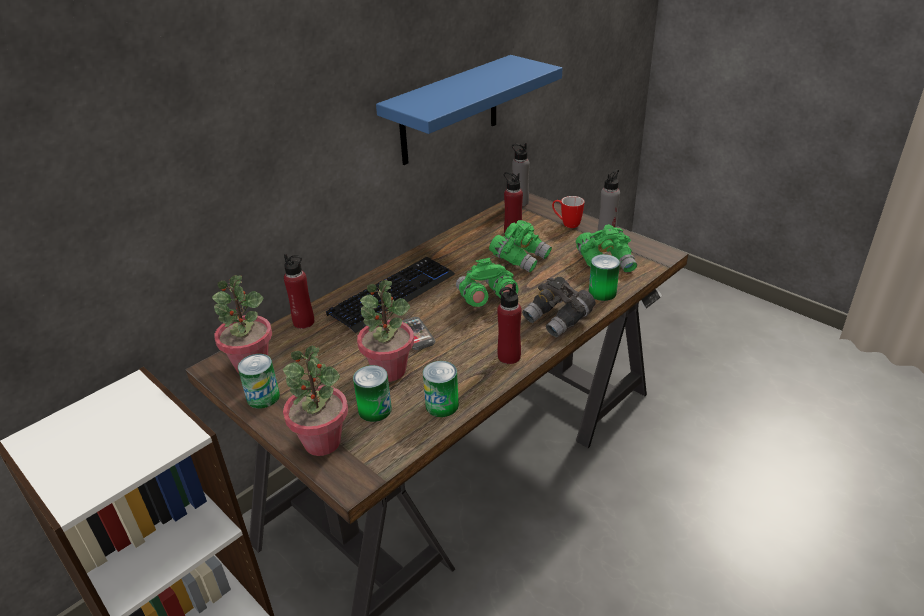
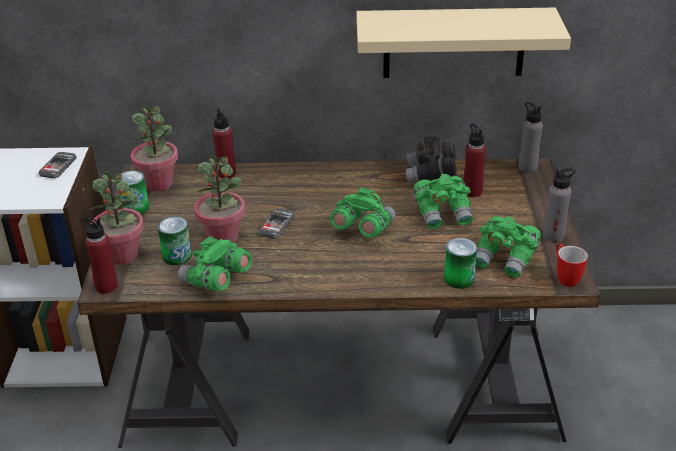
camera: 45 degrees right, 0 degrees up
keyboard [326,257,455,333] -> none
blue shelf [376,55,562,165] -> beige shelf [356,7,571,78]
can [423,361,459,417] -> green binoculars [178,236,252,291]
red bottle [497,283,522,364] -> red bottle moved to [80,217,118,294]
grey binoculars [522,277,596,338] -> grey binoculars moved to [406,136,457,183]
mug [552,196,584,228] -> mug moved to [556,244,588,287]
none -> phone [38,152,77,178]

